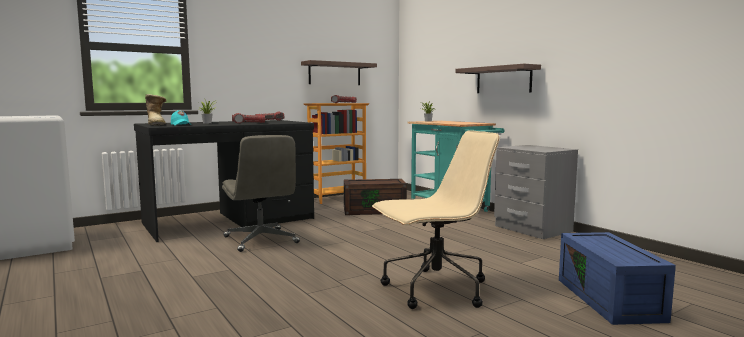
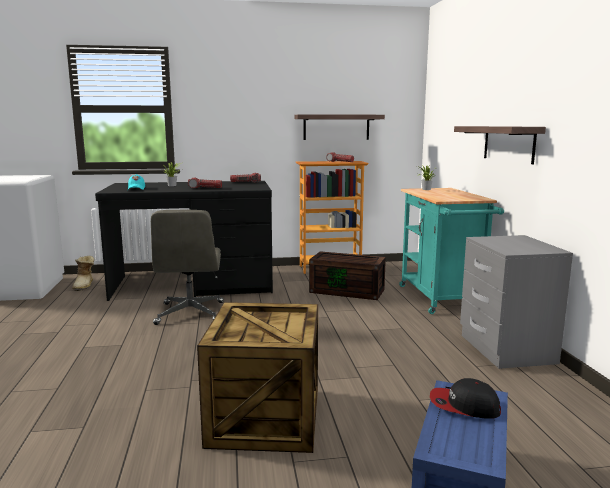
camera: 25 degrees right, 5 degrees up
boot [145,94,167,125] -> boot moved to [72,255,95,291]
beige office chair [372,130,500,309] -> crate [197,302,318,453]
none -> cap [430,378,501,419]

